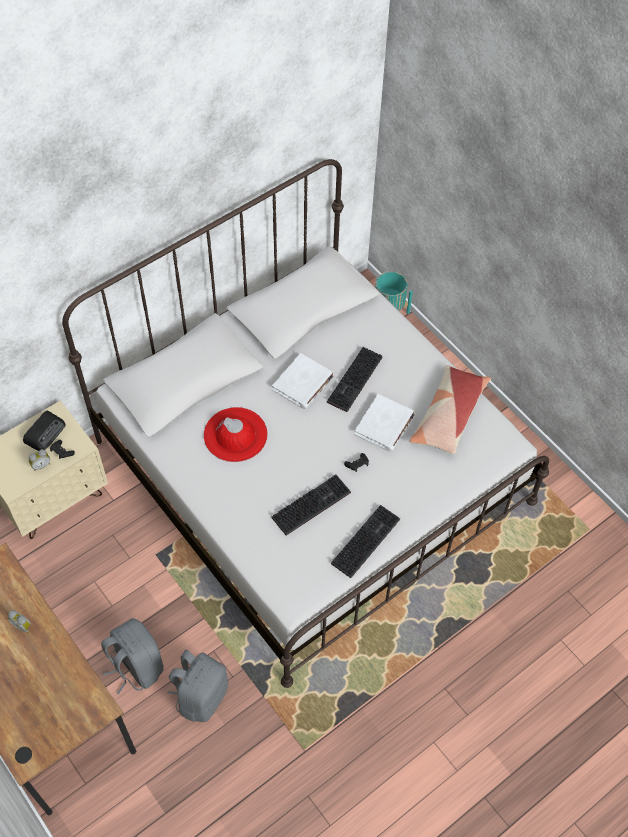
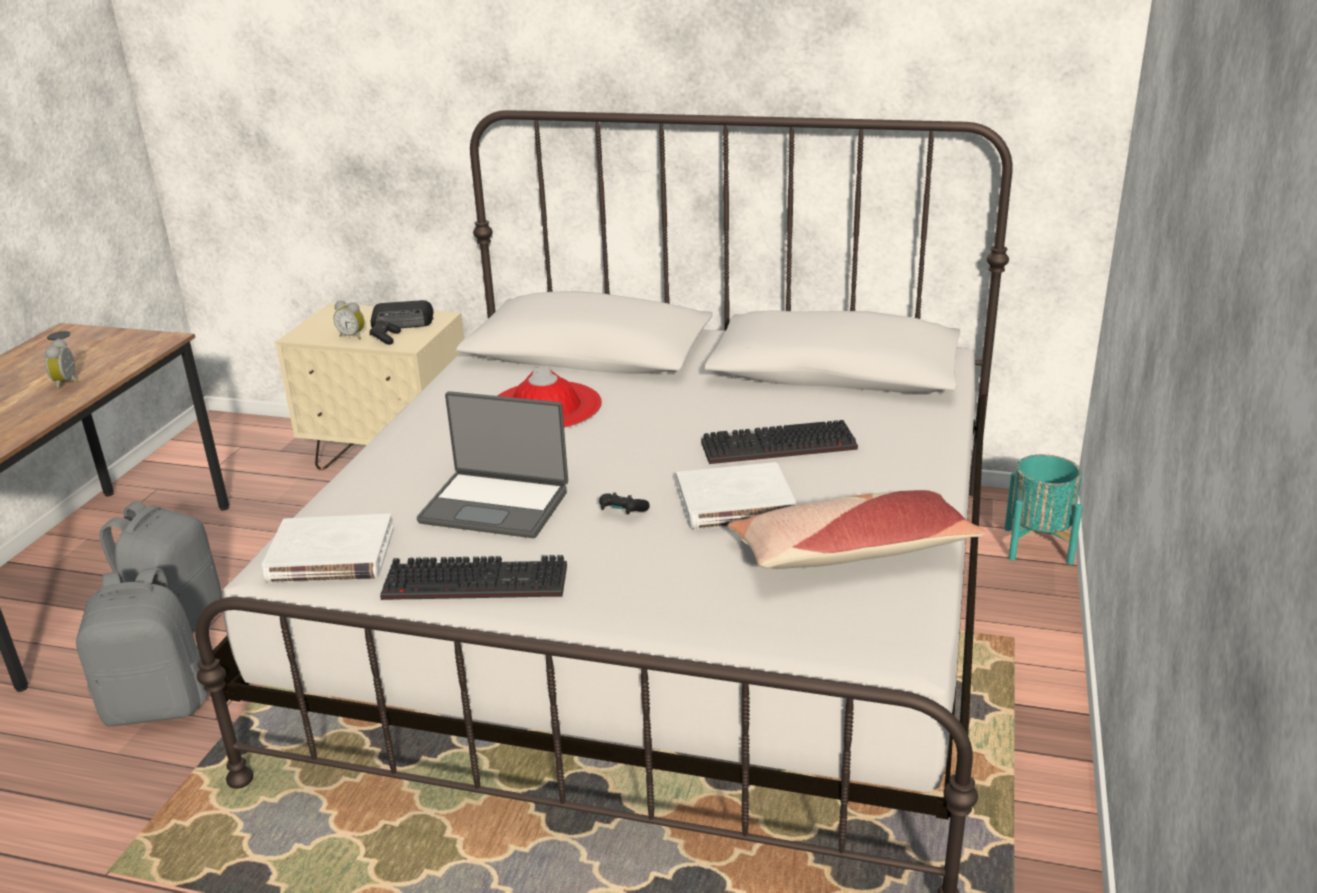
camera: 55 degrees right, 30 degrees down
white book [272,353,334,409] -> white book moved to [262,514,394,584]
keyboard [272,474,351,535] -> laptop [417,391,568,538]

